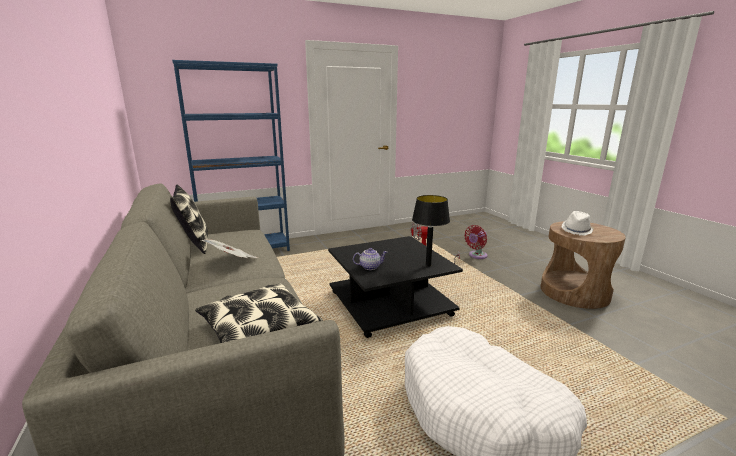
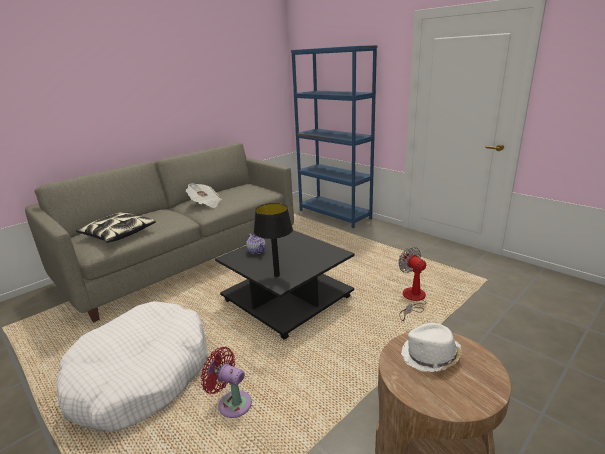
camera: 70 degrees right, 5 degrees up
pillow [170,185,208,254] -> none
red fan [464,225,488,259] -> red fan moved to [201,347,252,418]

